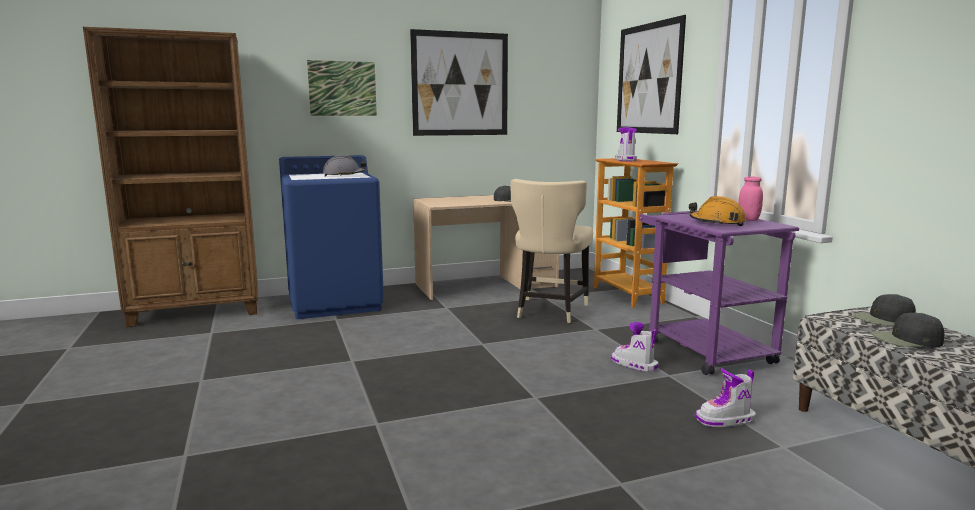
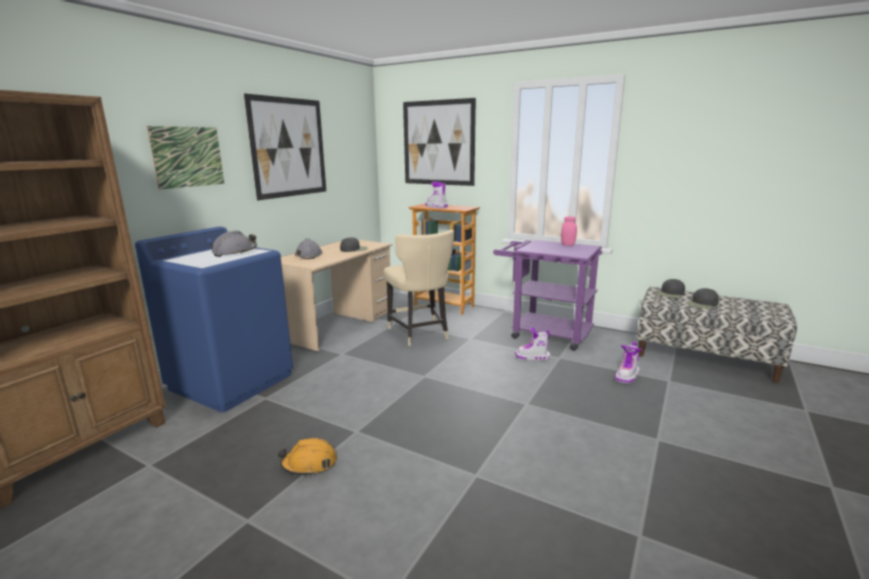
camera: 40 degrees left, 5 degrees up
orange hard hat [689,196,746,226] -> orange hard hat moved to [278,438,337,476]
none -> grey hard hat [295,238,323,259]

